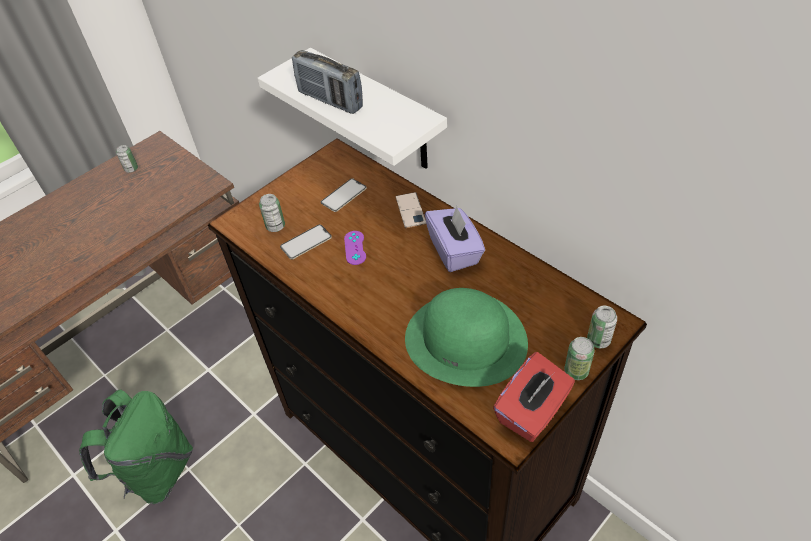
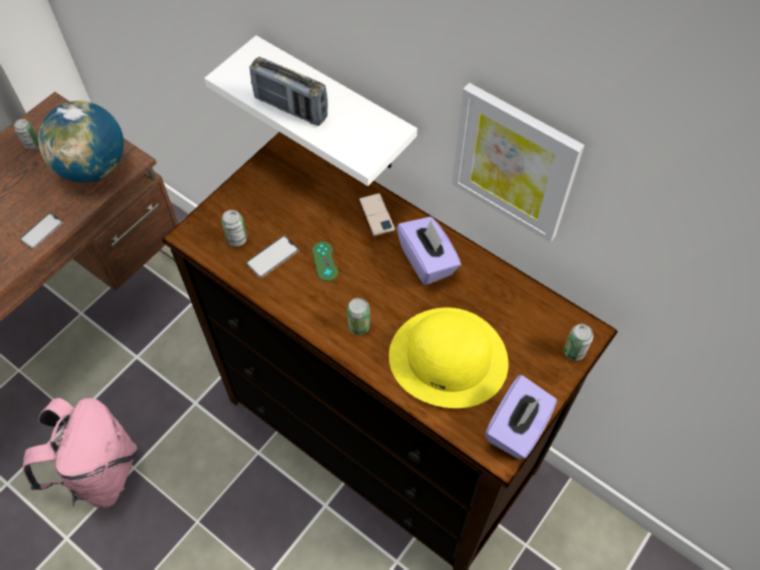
camera: 10 degrees left, 10 degrees up
green backpack [79,389,193,504] -> pink backpack [23,398,137,508]
phone [321,178,367,212] -> phone moved to [20,213,63,249]
purple game controller [344,231,366,265] -> green game controller [312,242,338,281]
green hat [405,288,528,387] -> yellow hat [389,308,508,408]
red tissue box [493,352,575,442] -> purple tissue box [485,375,557,459]
can [564,337,595,380] -> can moved to [347,298,370,335]
none -> globe [38,101,124,183]
none -> picture [452,83,584,242]

